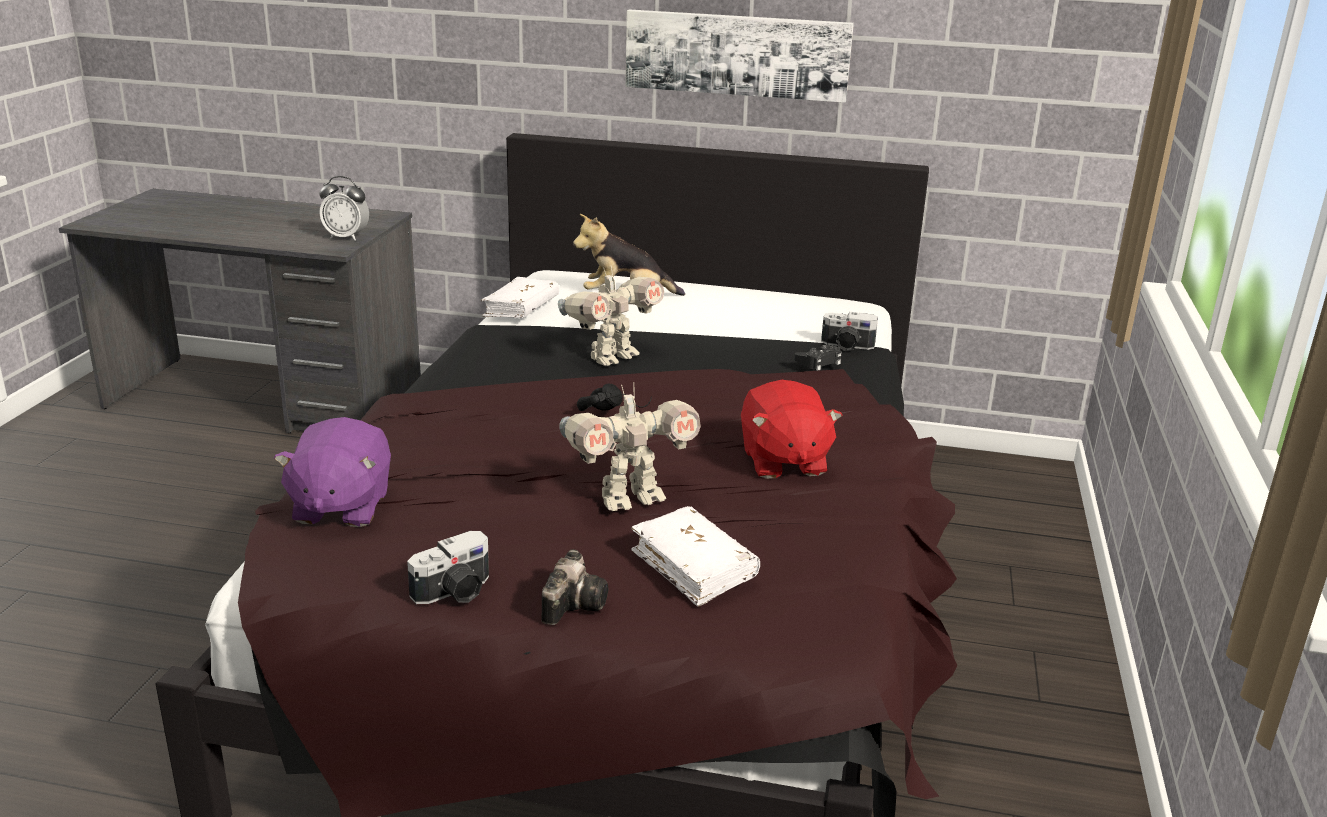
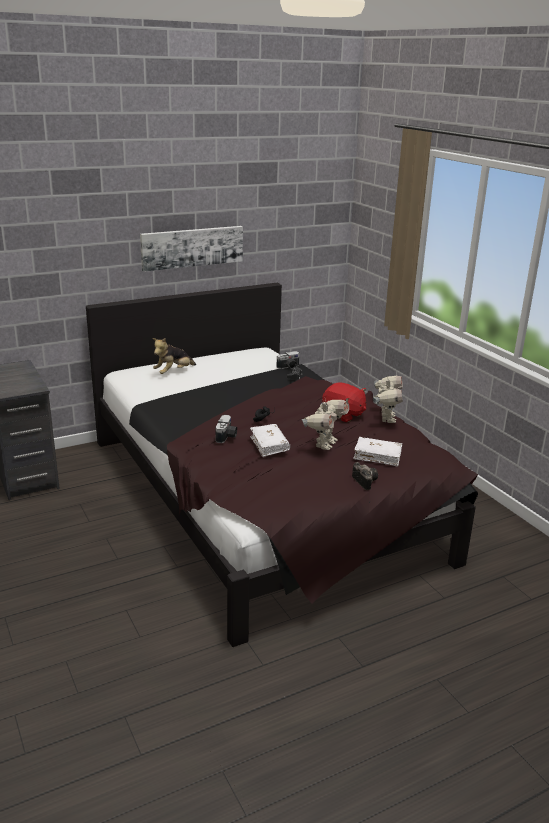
camera: 40 degrees left, 0 degrees up
purple plush toy [274,417,391,527] -> none
alarm clock [319,176,369,241] -> none
camera [407,531,489,604] -> camera moved to [215,415,237,443]
white book [481,277,559,318] -> white book moved to [250,424,290,457]
toy robot [558,266,664,366] -> toy robot moved to [373,376,403,423]

